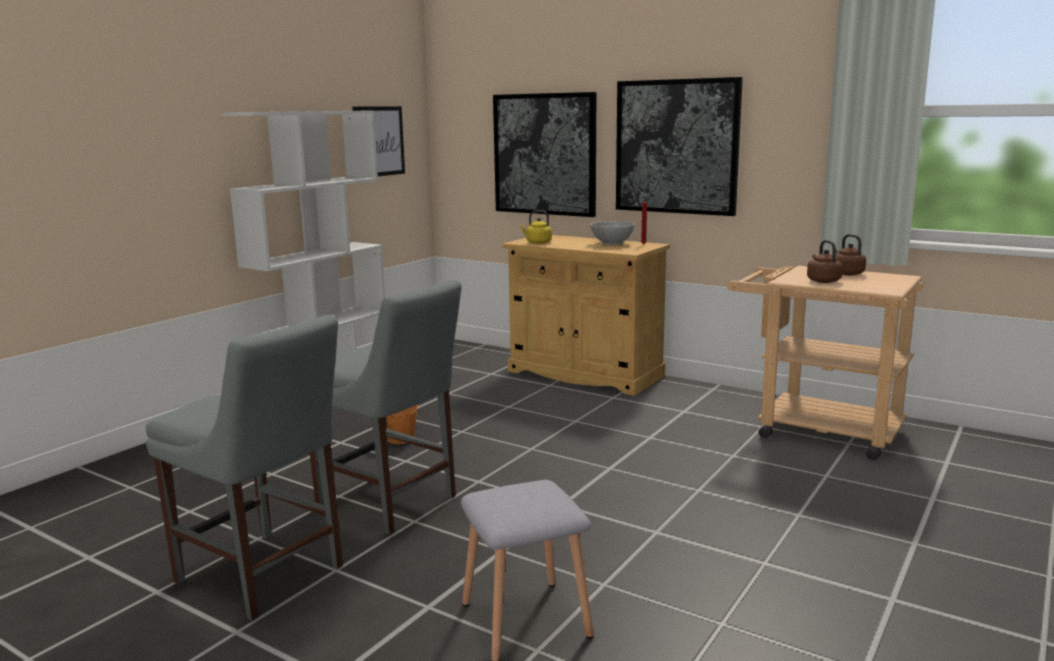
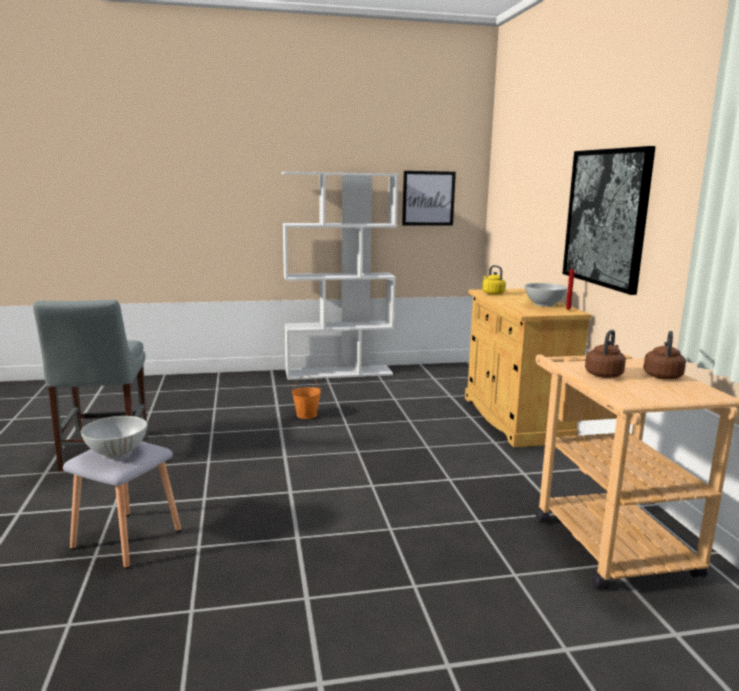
camera: 45 degrees right, 0 degrees up
grey chair [310,280,462,535] -> none
picture [493,92,596,217] -> none
none -> white bowl [81,416,148,459]

